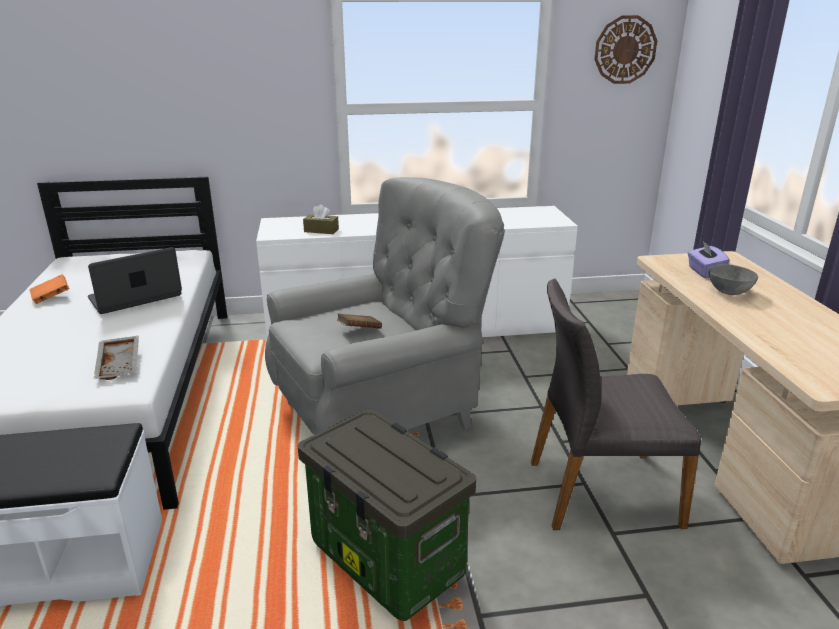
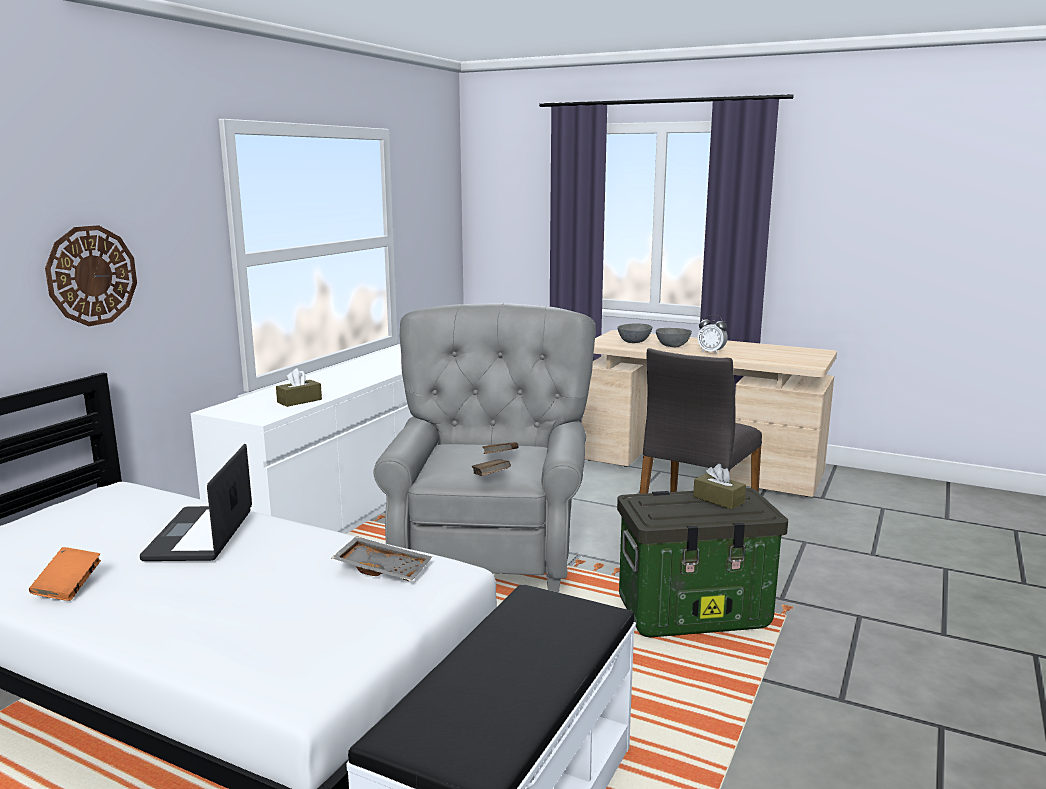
camera: 55 degrees left, 10 degrees down
wall clock [594,15,657,84] -> wall clock moved to [45,225,137,326]
purple tissue box [688,241,730,278] -> grey bowl [617,323,652,343]
none -> brown book [471,459,511,476]
none -> brown tissue box [693,464,746,510]
none -> alarm clock [698,315,728,354]

